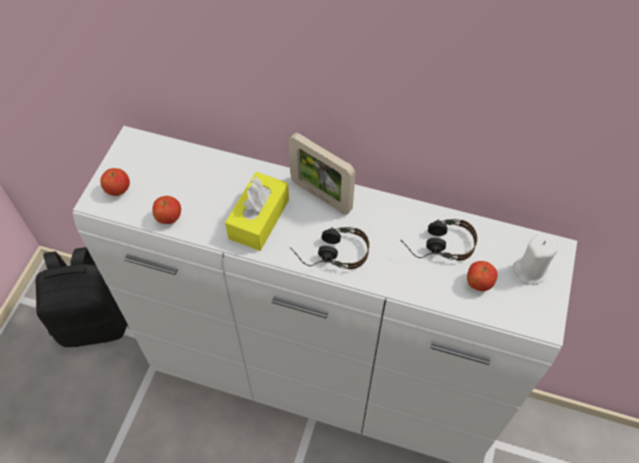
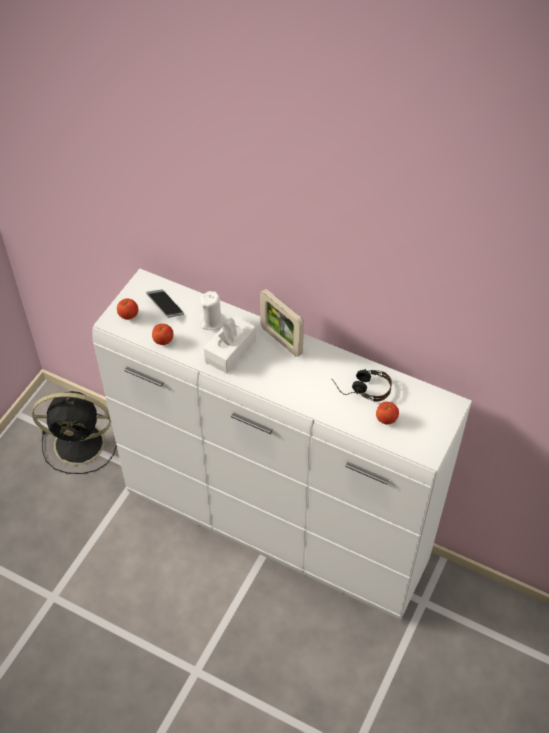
camera: 10 degrees right, 5 degrees down
black backpack [36,247,128,347] -> black fan [32,391,117,474]
yellow tissue box [225,172,289,251] -> white tissue box [204,315,256,374]
headphones [290,227,369,269] -> none
white candle [513,234,558,284] -> white candle moved to [199,291,225,330]
none -> phone [146,289,184,318]

